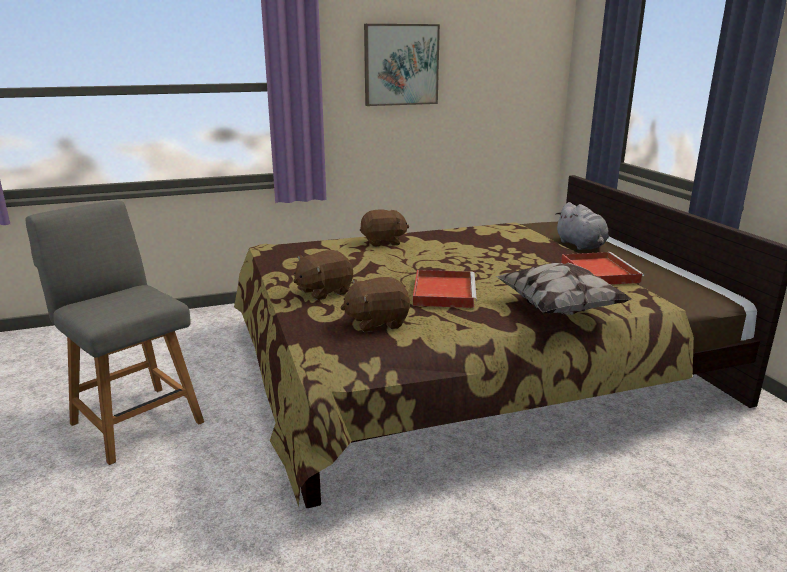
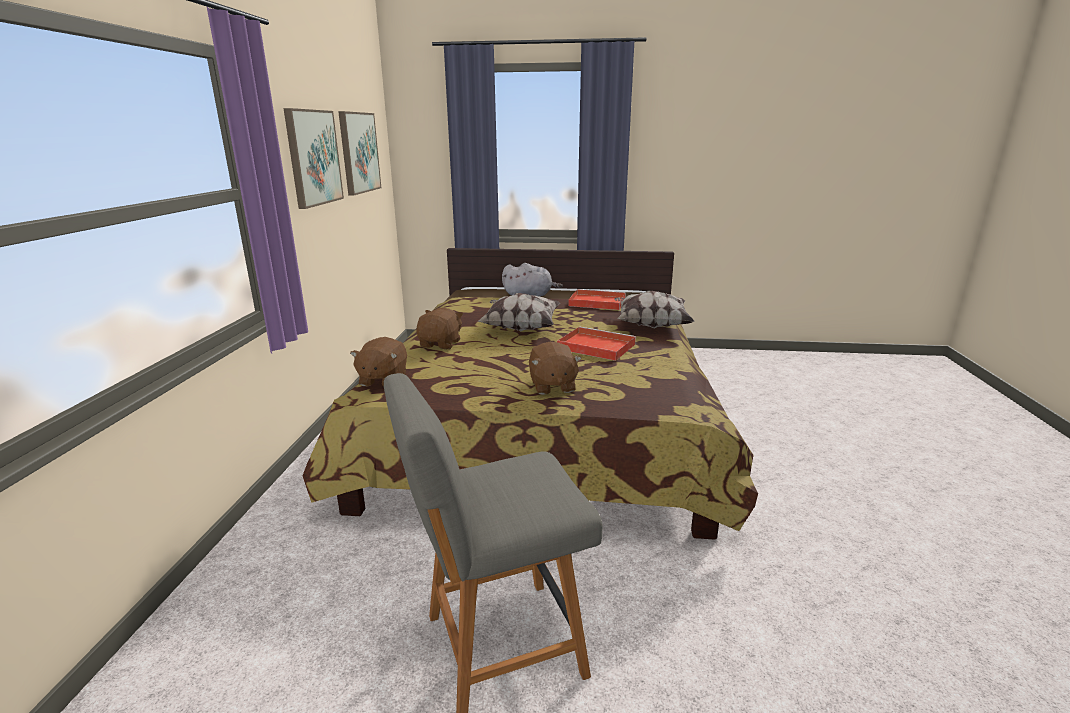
camera: 65 degrees left, 0 degrees up
brown plush toy [341,277,410,332] -> brown plush toy moved to [350,337,407,386]
none -> picture [338,111,381,196]
none -> pillow [477,293,560,331]

